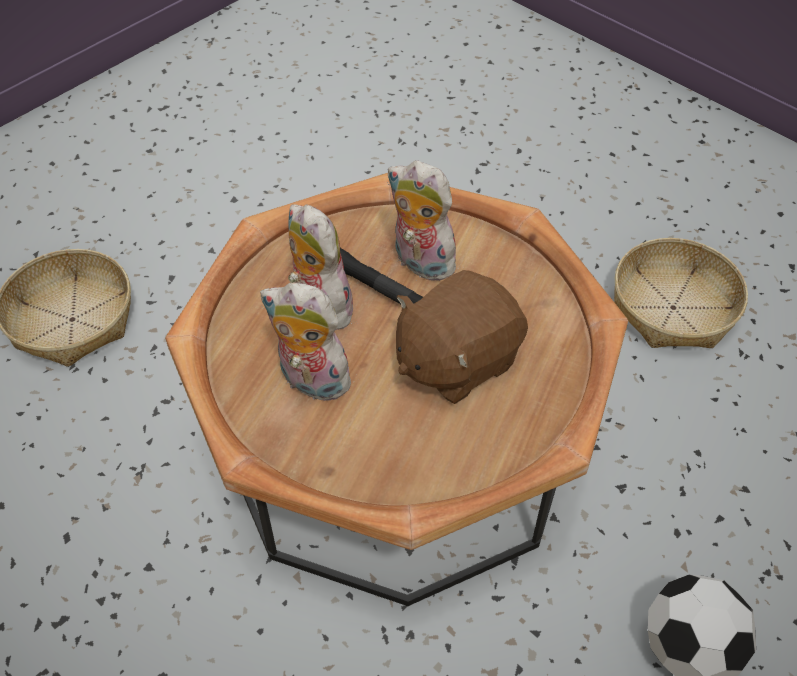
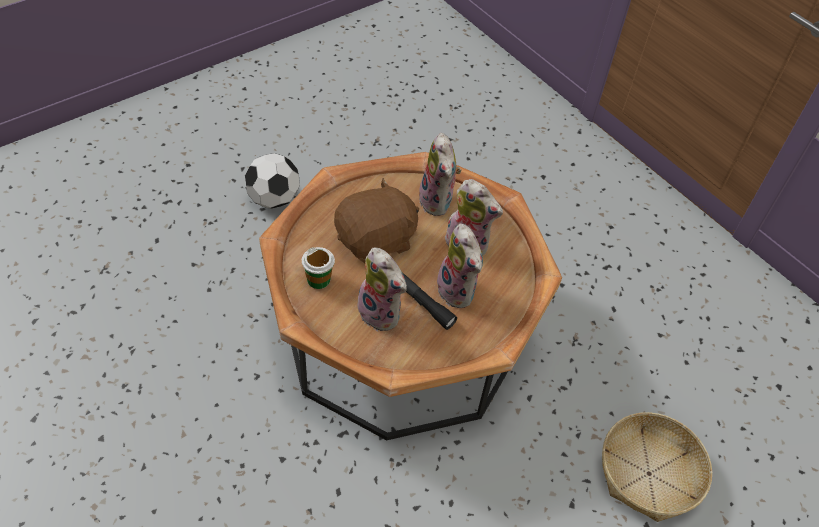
camera: 175 degrees left, 0 degrees up
basket [614,238,748,348] -> none
none -> cup [302,247,335,289]
none -> plush toy [419,133,461,216]

